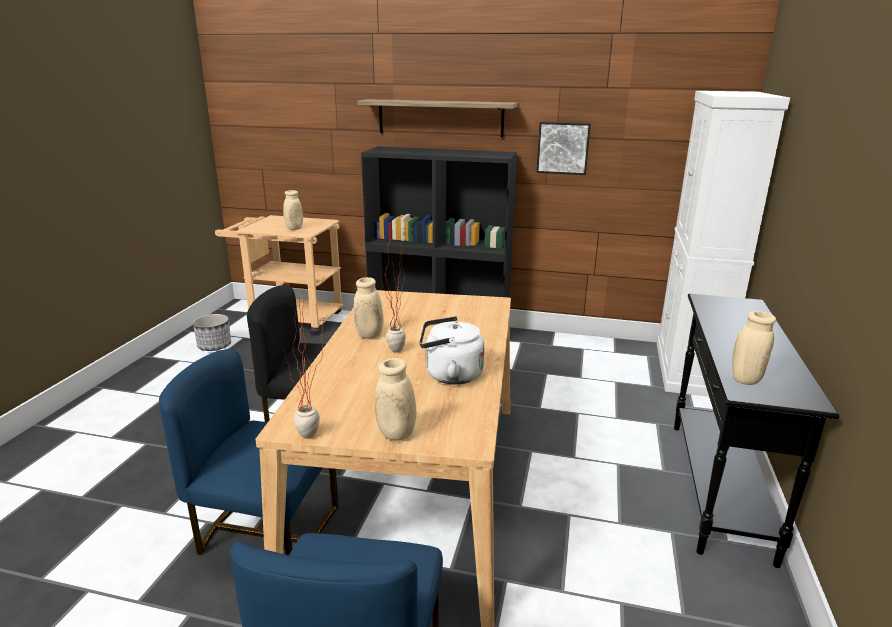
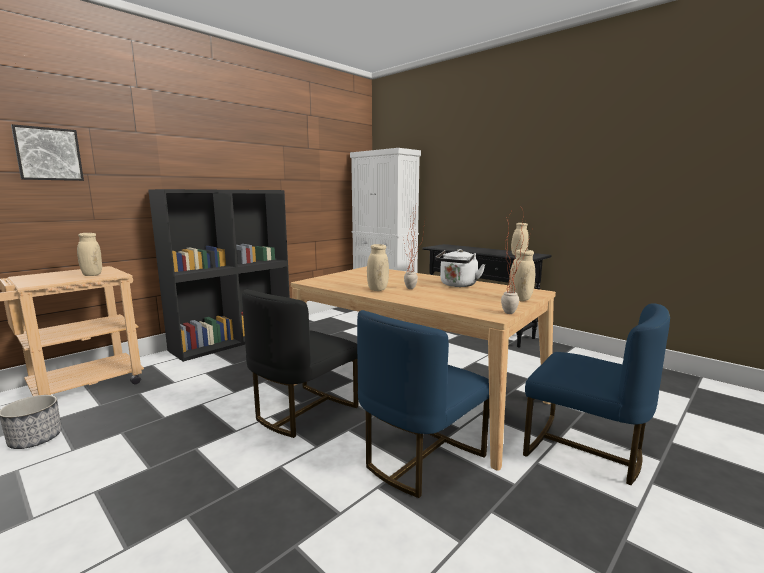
camera: 60 degrees left, 10 degrees down
shelf [357,99,518,137] -> none
picture [536,122,591,175] -> picture moved to [11,124,84,181]

